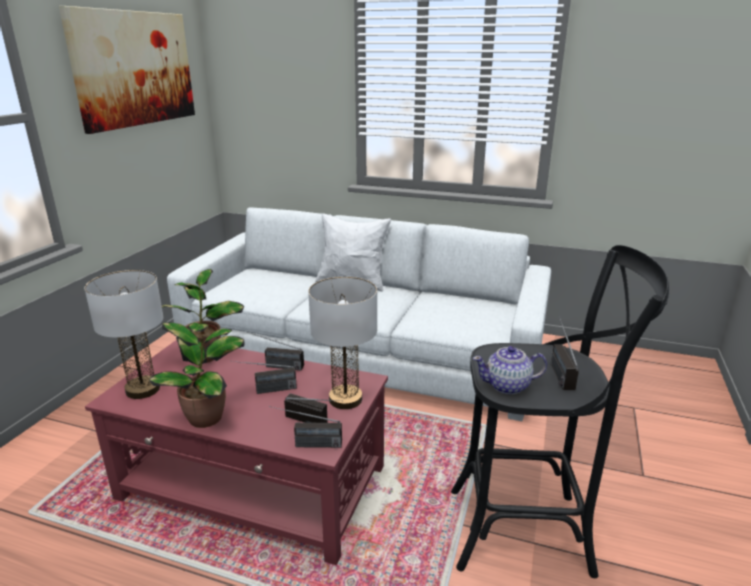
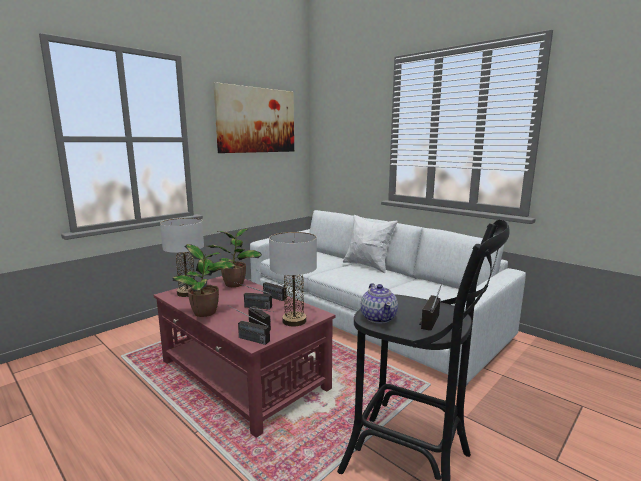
camera: 25 degrees right, 10 degrees down
teapot [473,346,547,395] -> teapot turned 120 degrees counterclockwise [361,283,398,323]

